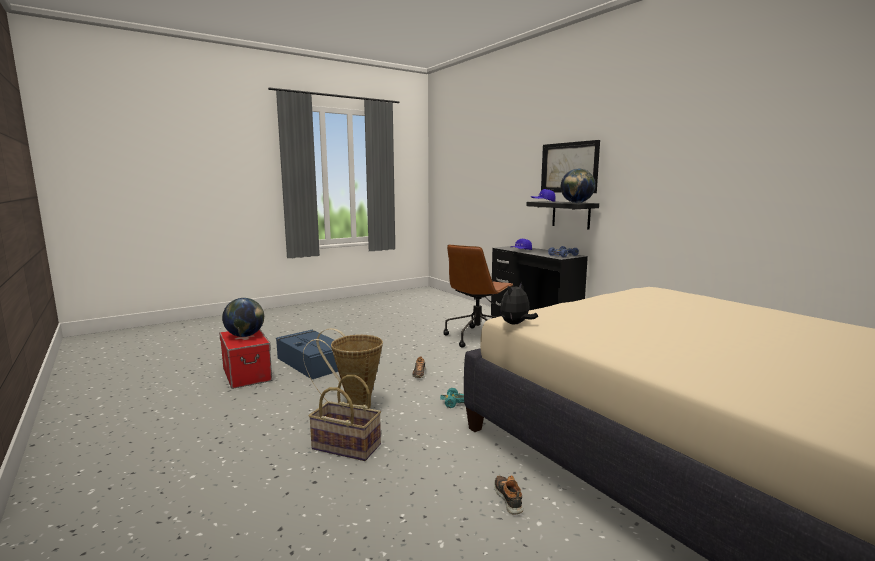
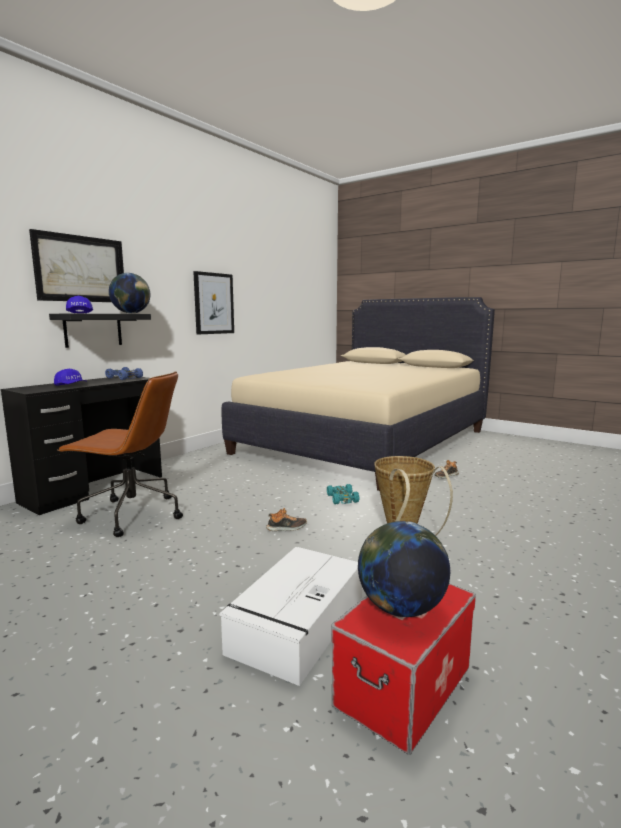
camera: 110 degrees left, 0 degrees up
blue storage box [276,330,338,379] -> white storage box [219,547,362,686]
basket [309,375,381,461] -> none
plush toy [500,282,538,324] -> none
none -> picture [193,271,234,334]

